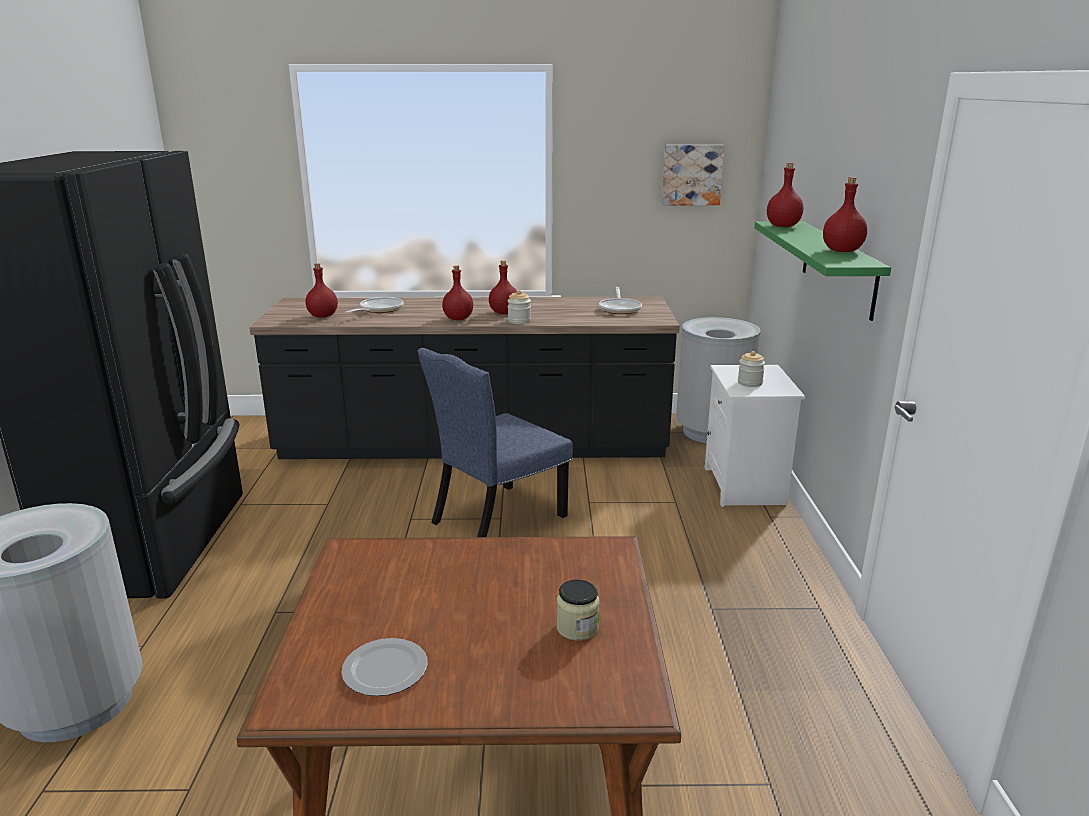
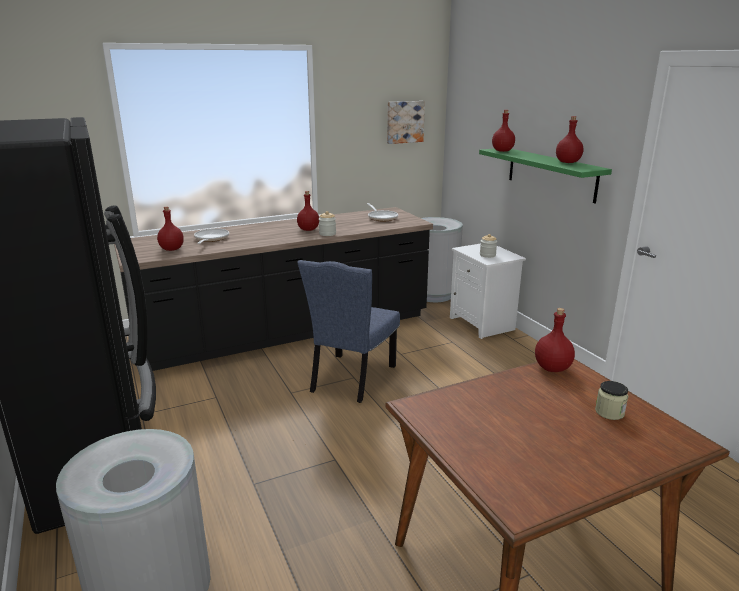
camera: 25 degrees left, 0 degrees up
plate [341,638,428,696] -> none
red bottle [442,265,473,320] -> red bottle moved to [535,308,575,372]

